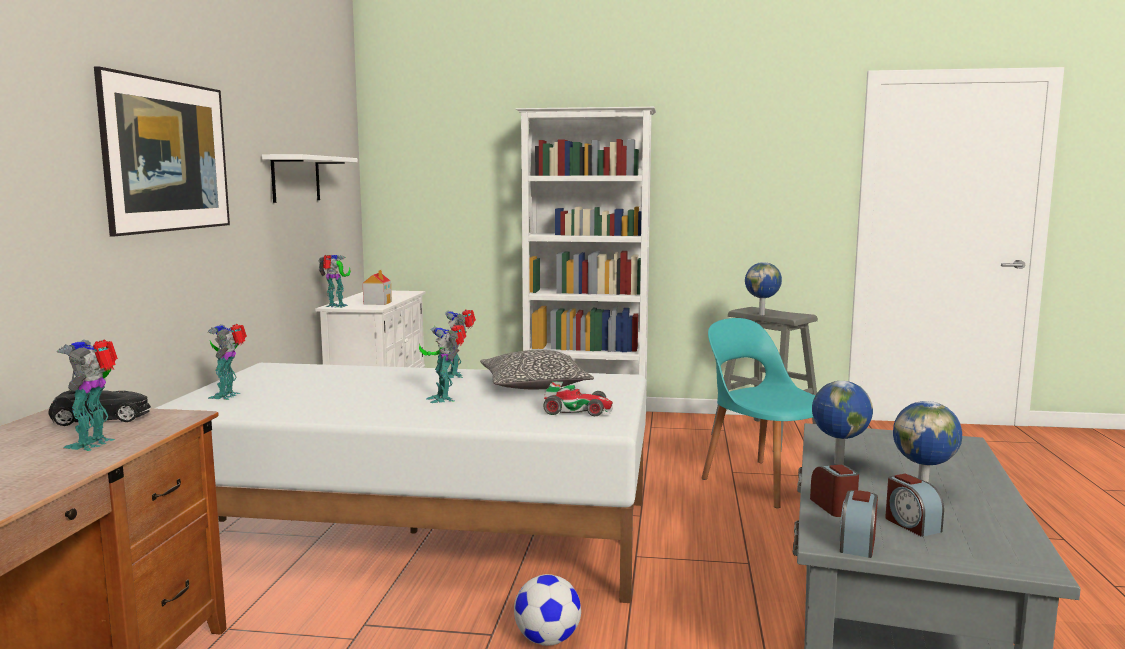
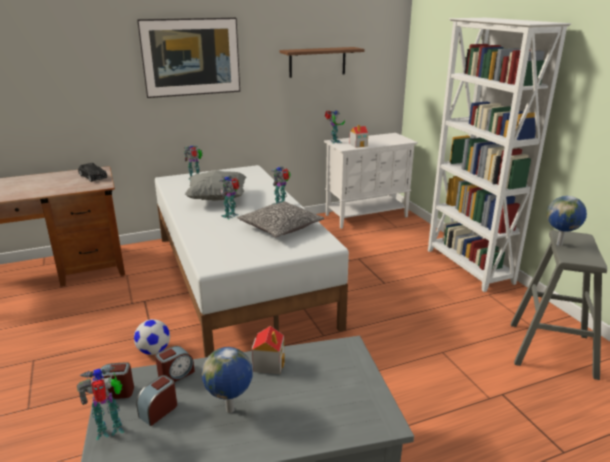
camera: 60 degrees right, 15 degrees up
toy robot [57,339,118,451] -> toy robot moved to [77,367,124,440]
white shelf [262,154,358,203] -> brown shelf [280,47,365,78]
toy car [543,381,613,416] -> none
turquoise chair [701,318,815,508] -> none
globe [812,381,873,465] -> toy house [252,326,285,374]
none -> grey pillow [185,170,247,201]

